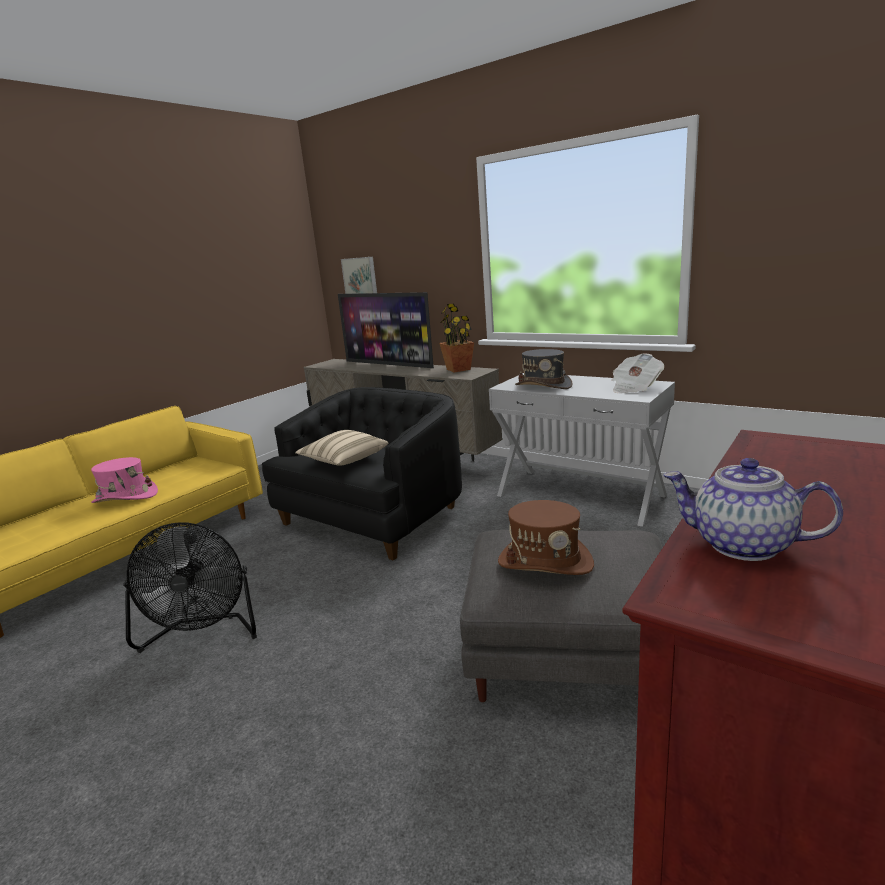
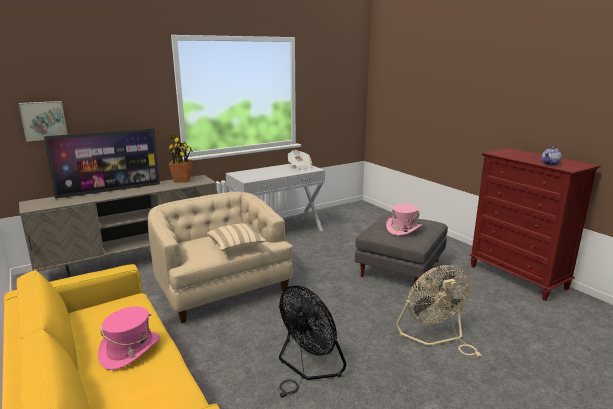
camera: 70 degrees left, 0 degrees up
black fan [123,522,257,653] -> black fan turned 60 degrees counterclockwise [279,286,346,398]
black armchair [262,387,462,561] -> beige armchair [148,192,293,323]
brown hat [498,500,594,575] -> pink hat [386,204,422,236]
grey hat [515,349,573,389] -> none
none -> beige fan [397,265,482,358]

